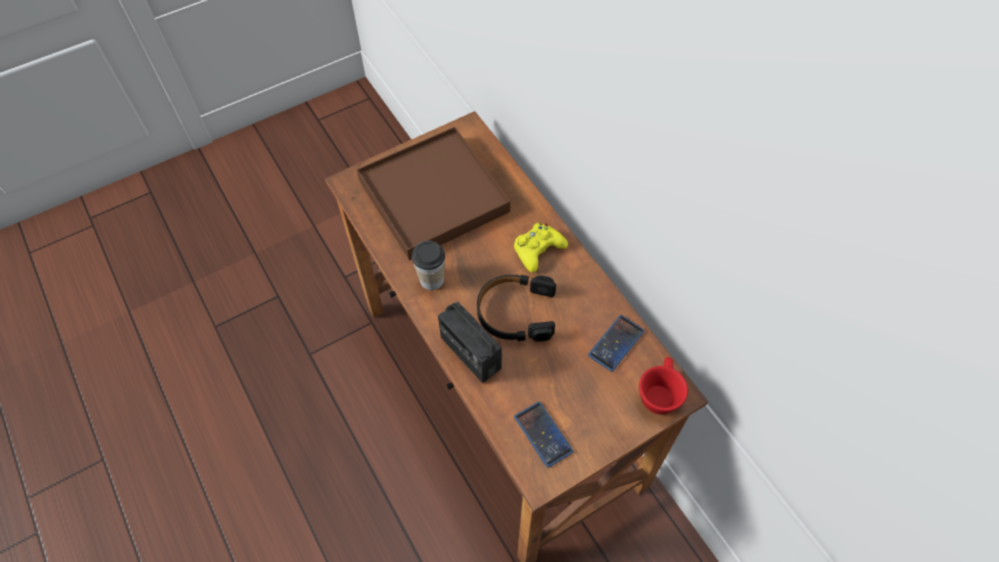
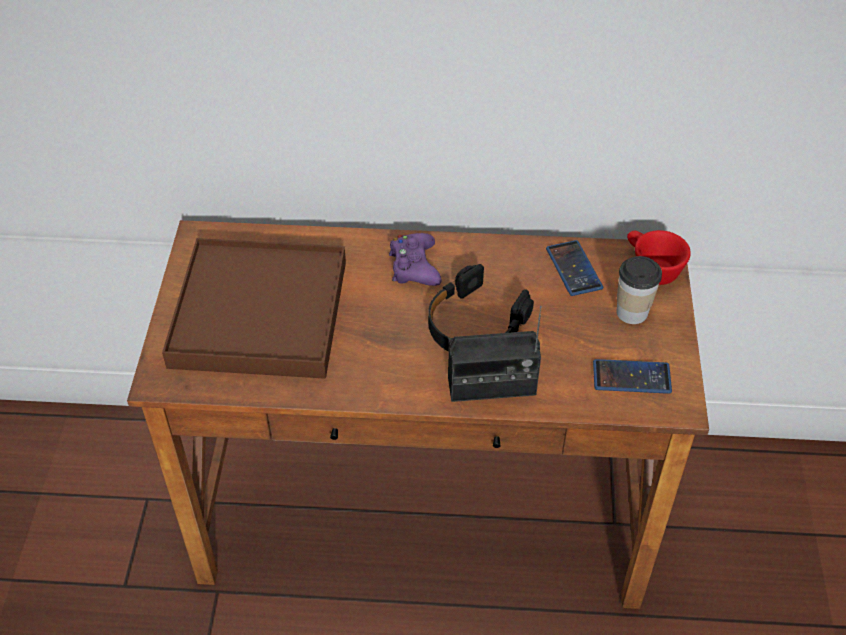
camera: 55 degrees left, 10 degrees down
cup [412,241,445,290] -> cup moved to [616,256,662,324]
yellow game controller [514,223,568,273] -> purple game controller [389,233,442,286]

